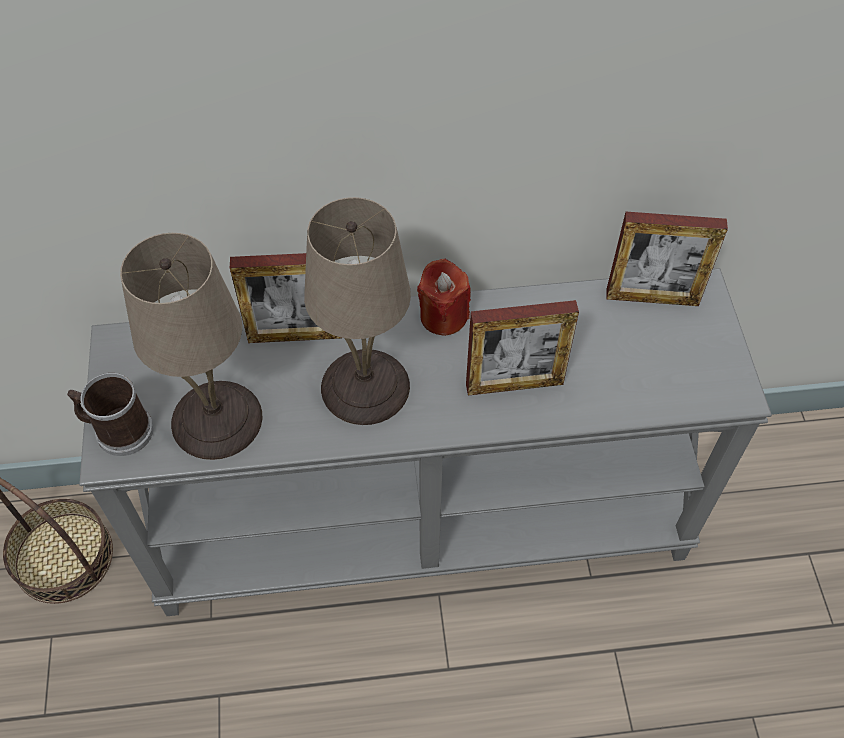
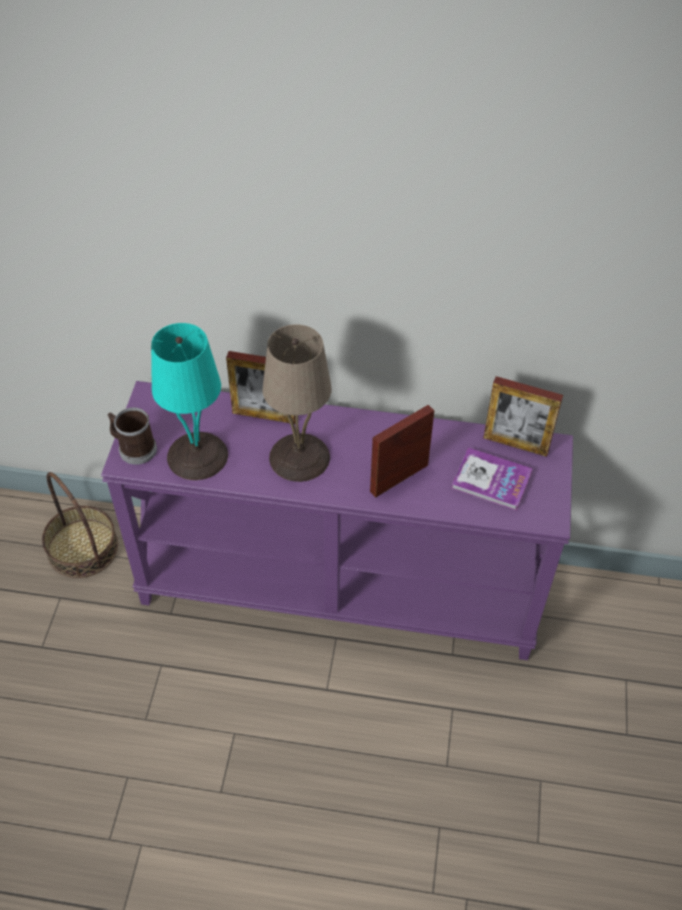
camera: 15 degrees right, 5 degrees down
grey console table [79,268,772,616] -> purple console table [101,381,573,660]
beige table lamp [120,233,262,460] -> turquoise table lamp [151,323,228,480]
red candle [417,259,471,336] -> none
picture frame [466,300,579,396] -> picture frame turned 135 degrees clockwise [370,405,434,497]
none -> book [451,448,533,511]

